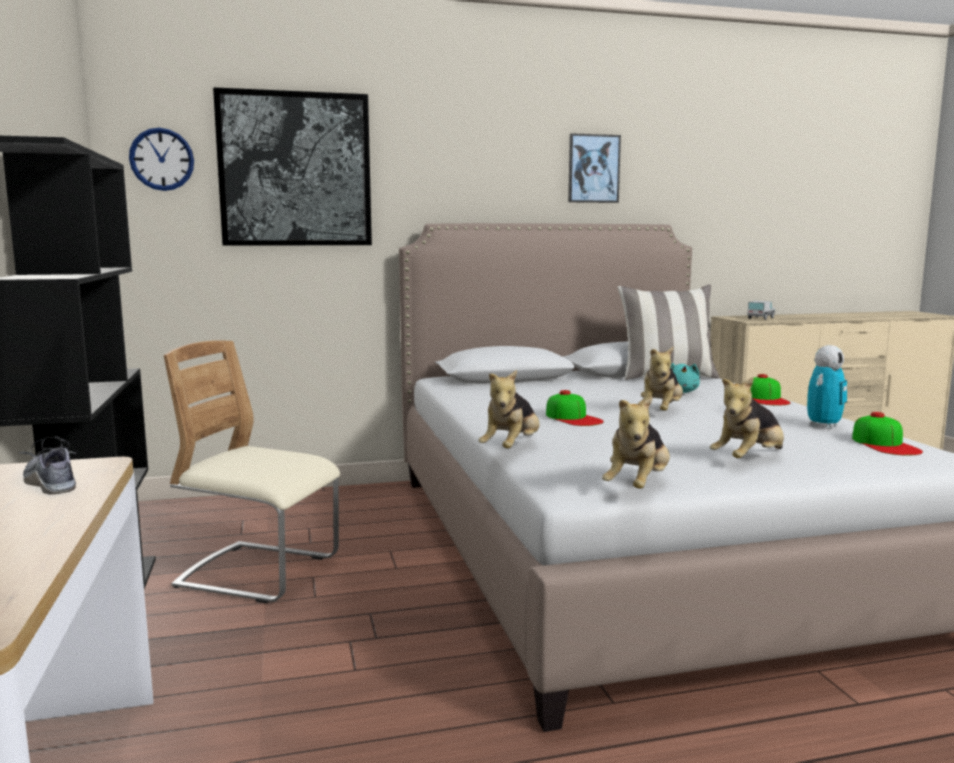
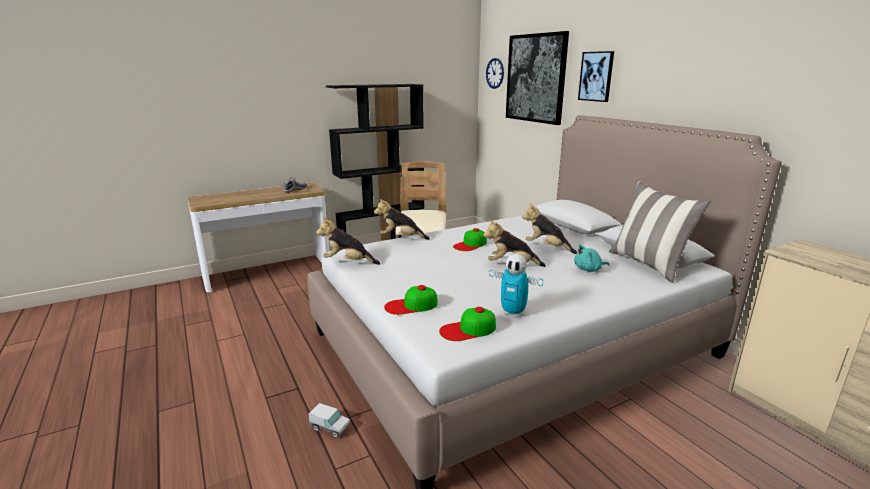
camera: 75 degrees right, 10 degrees up
picture [568,133,621,203] -> picture moved to [578,51,614,102]
plush toy [710,377,784,458] -> plush toy moved to [522,203,577,254]
toy truck [748,301,775,320] -> toy truck moved to [309,403,350,438]
cap [750,374,791,406] -> cap moved to [384,285,438,315]

